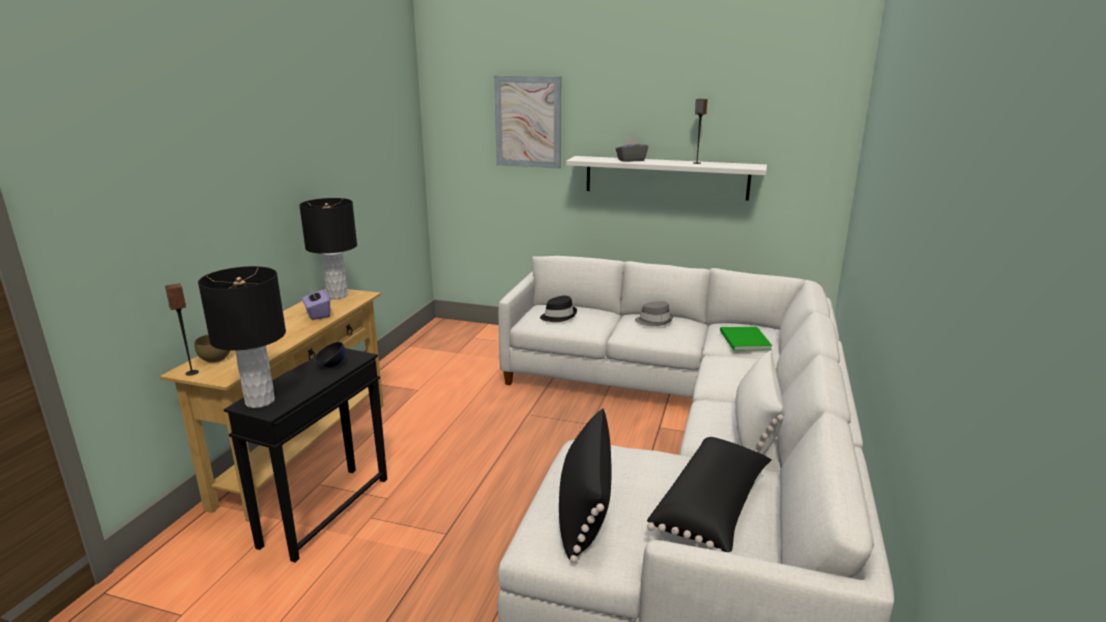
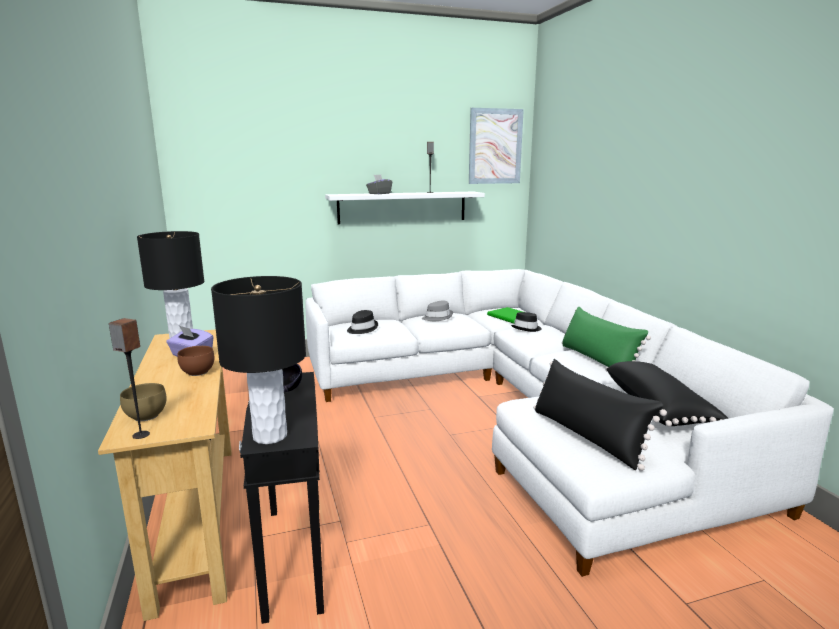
camera: 35 degrees left, 5 degrees down
picture [494,76,561,169] -> picture moved to [469,108,524,184]
white pillow [735,350,785,454] -> green pillow [562,306,651,367]
none -> brown bowl [177,346,215,376]
none -> black hat [511,312,542,332]

